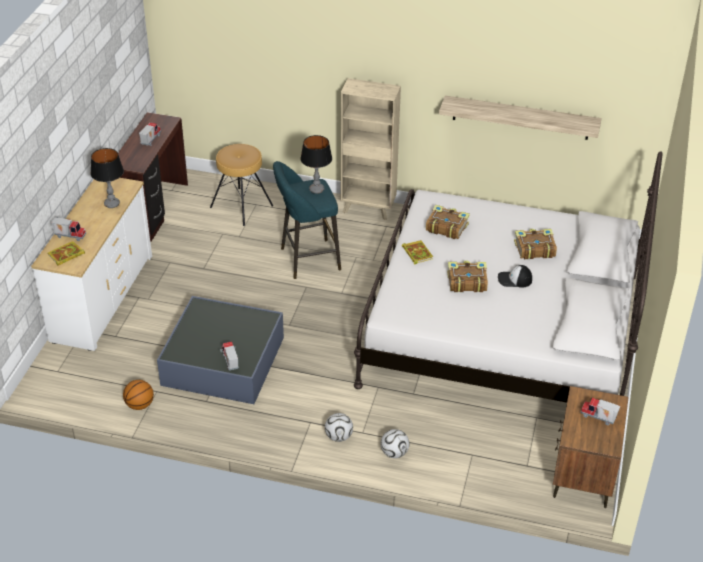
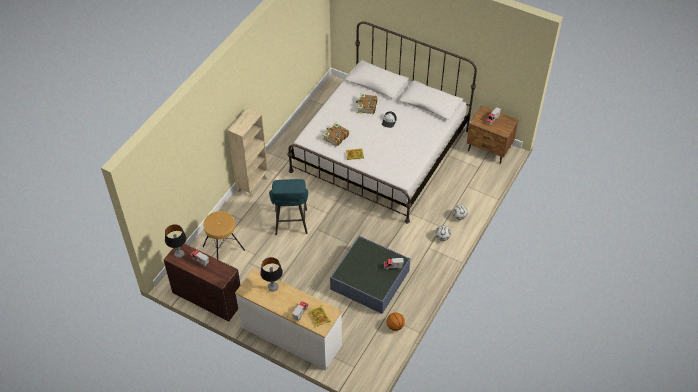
camera: 75 degrees left, 10 degrees up
table lamp [300,135,332,194] -> table lamp moved to [165,224,187,258]
shelf [439,95,602,140] -> none
book [447,260,488,292] -> none

